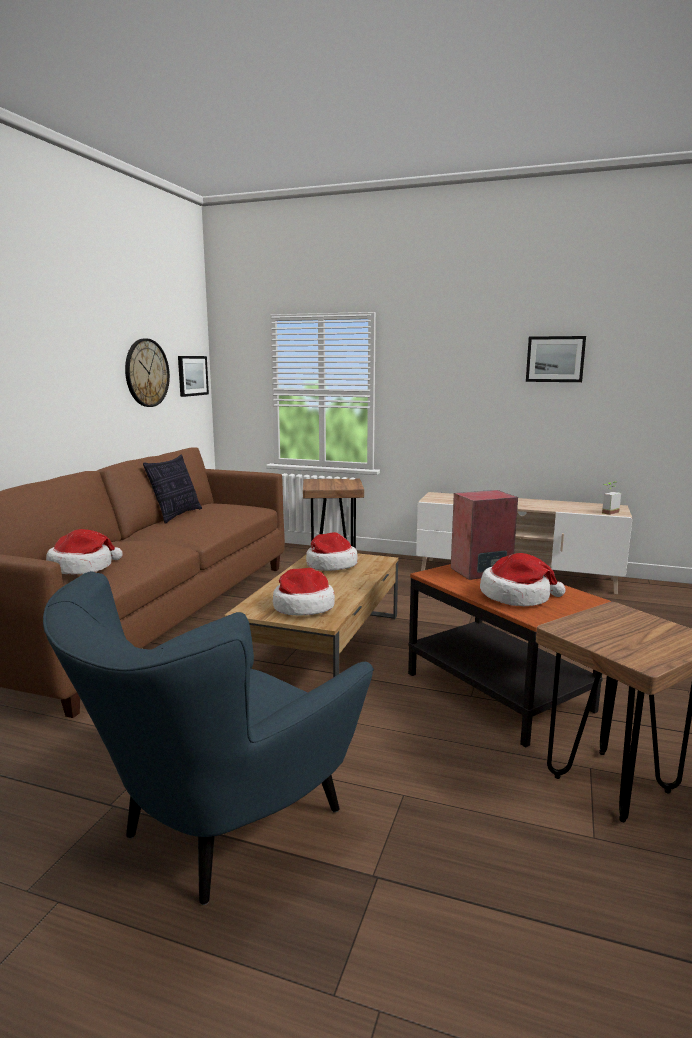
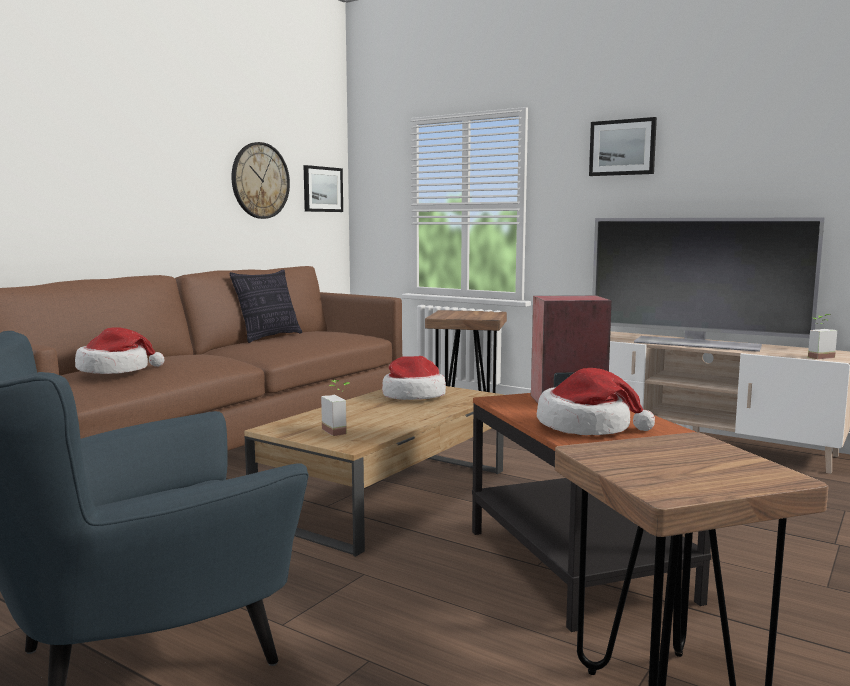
camera: 15 degrees right, 5 degrees down
hat [273,568,335,616] -> potted plant [321,380,351,436]
picture [526,336,586,382] -> picture moved to [589,117,657,176]
none -> television [592,218,824,352]

